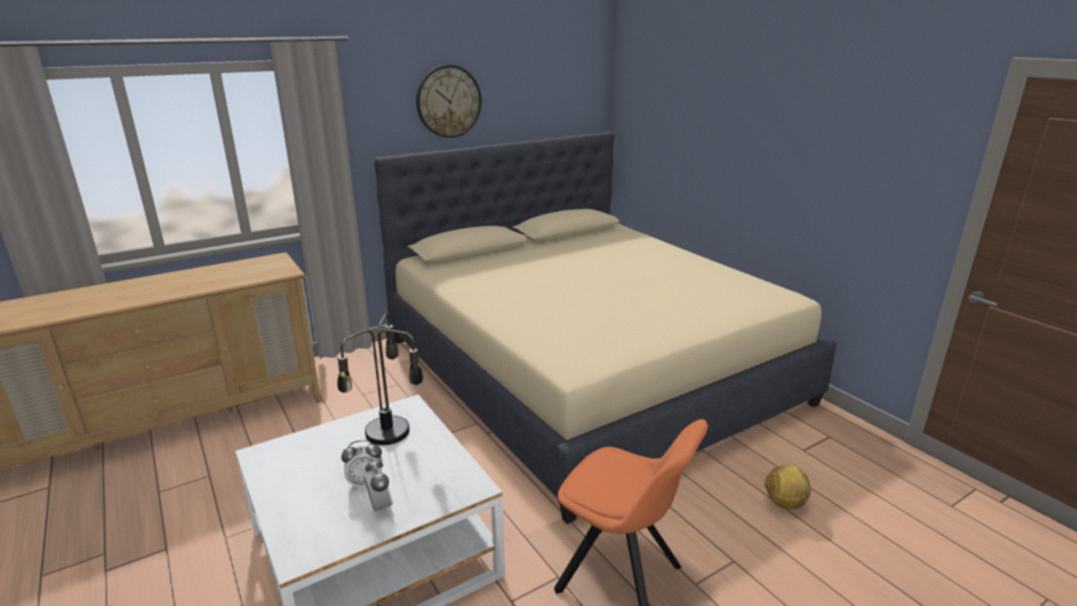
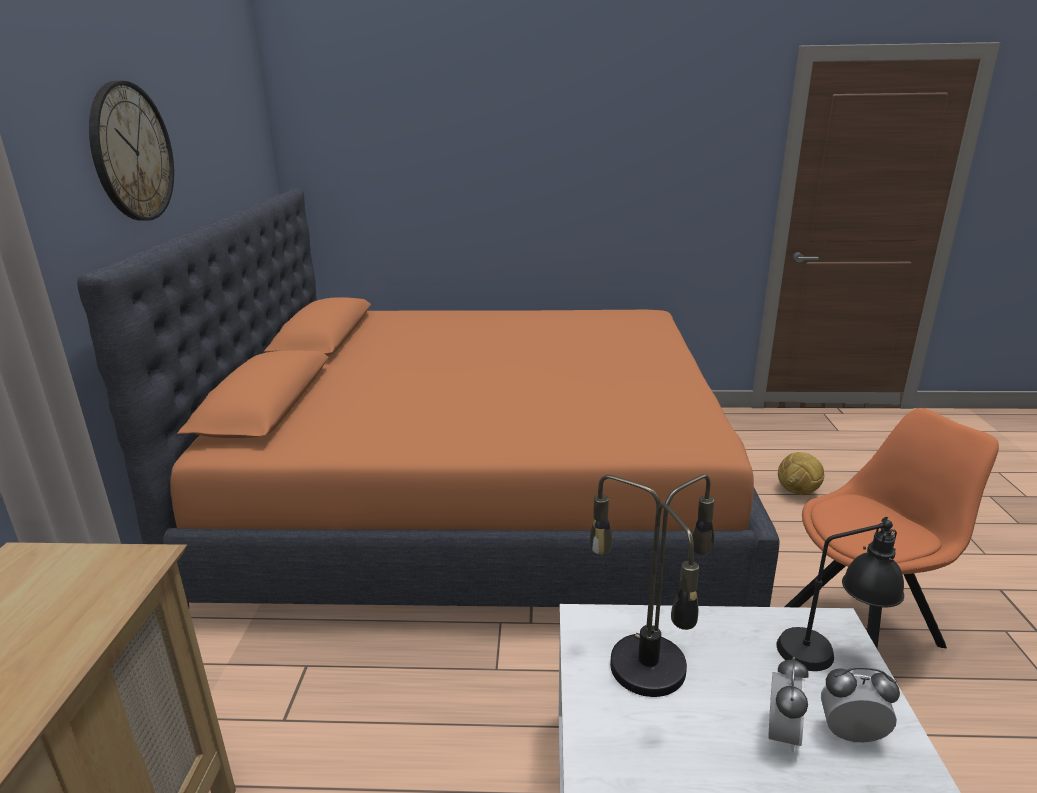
camera: 55 degrees left, 0 degrees up
beige bed [374,132,837,524] -> orange bed [77,188,779,607]
none -> black table lamp [777,517,904,671]

